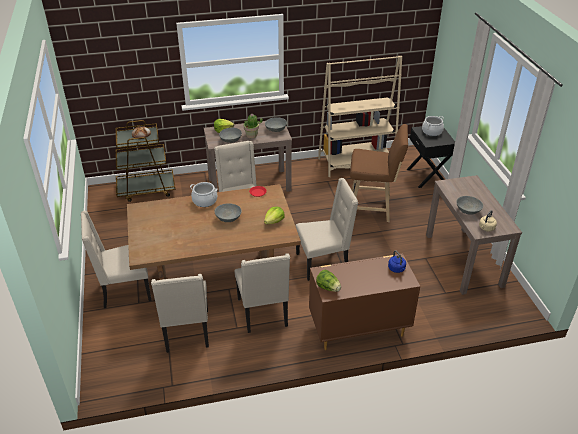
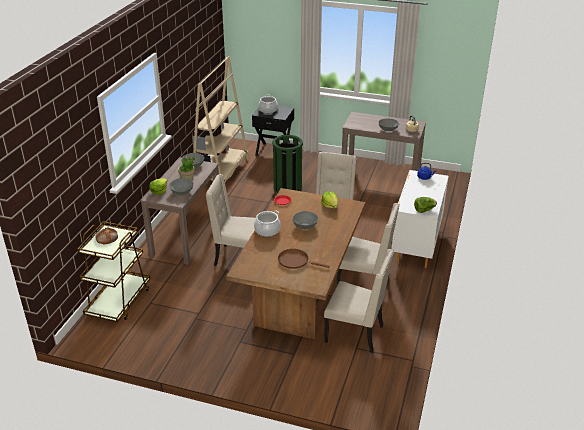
camera: 60 degrees left, 5 degrees down
beige chair [81,211,152,308] -> none
brown dresser [309,254,420,350] -> white dresser [392,170,449,268]
brown stool [350,124,408,222] -> green trash can [272,135,303,194]
none -> brown frying pan [278,249,329,269]

